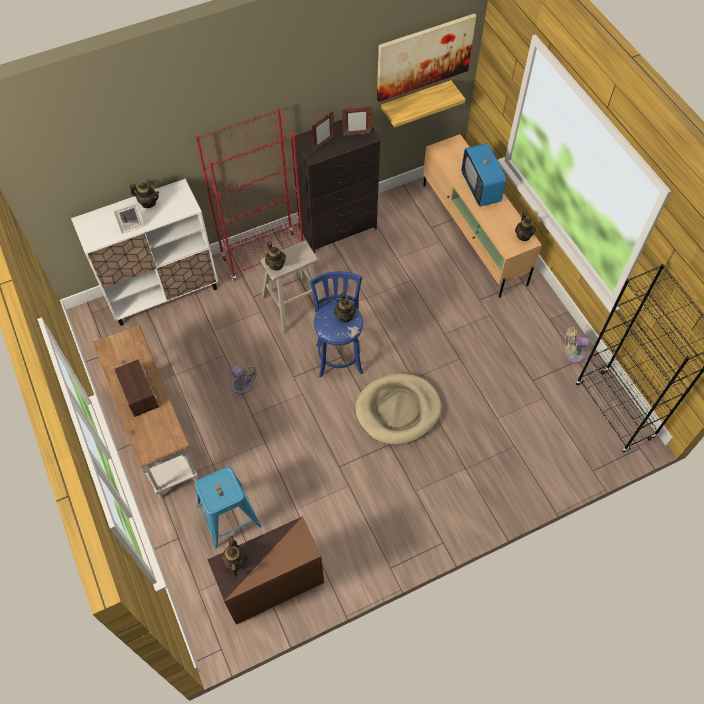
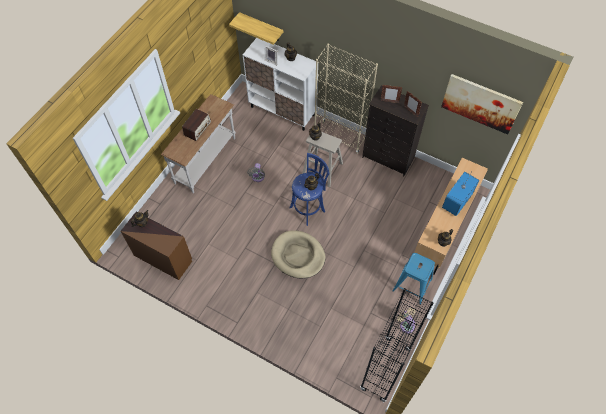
camera: 55 degrees right, 0 degrees up
blue stool [195,467,262,549] -> blue stool moved to [392,253,435,305]
red bookcase [196,108,303,281] -> beige bookcase [315,44,378,154]
shelf [381,80,466,128] -> shelf moved to [229,12,283,45]

